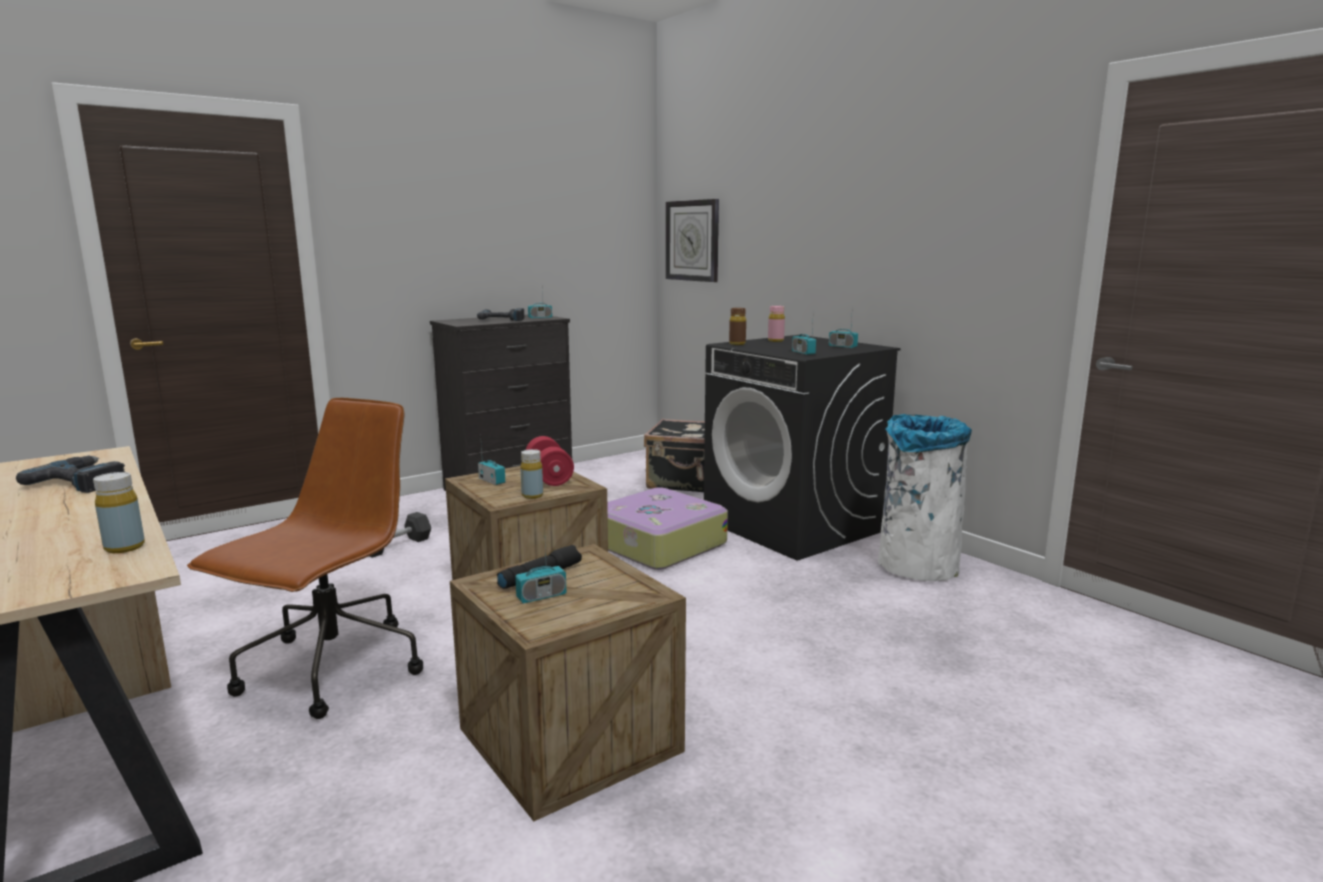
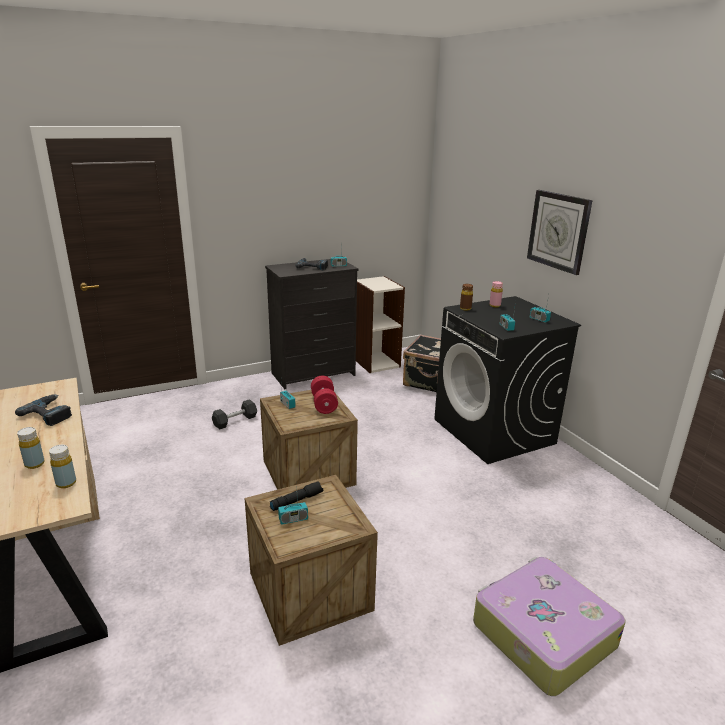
camera: 10 degrees right, 10 degrees up
brown office chair [187,398,423,719] -> none
yellow bottle [520,449,543,499] -> yellow bottle moved to [17,427,45,469]
suitcase [607,487,728,570] -> suitcase moved to [473,557,625,696]
wall clock [666,199,719,282] -> wall clock moved to [527,190,592,275]
white trash can [878,414,972,581] -> none
none -> bookcase [356,276,405,373]

